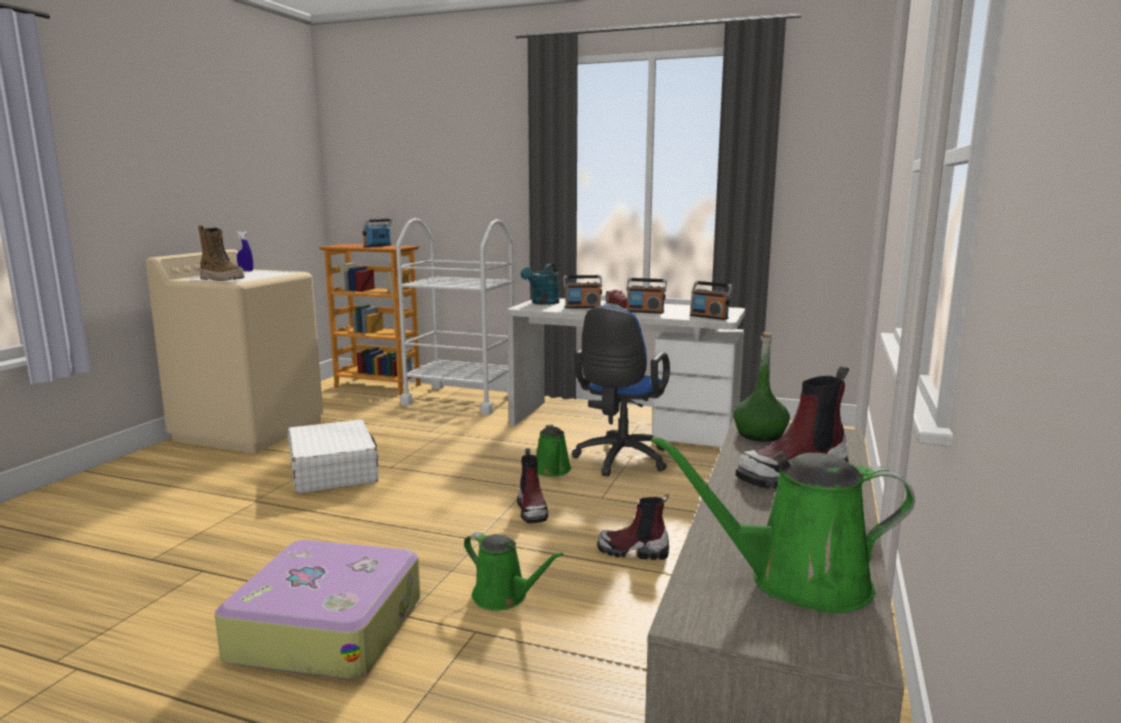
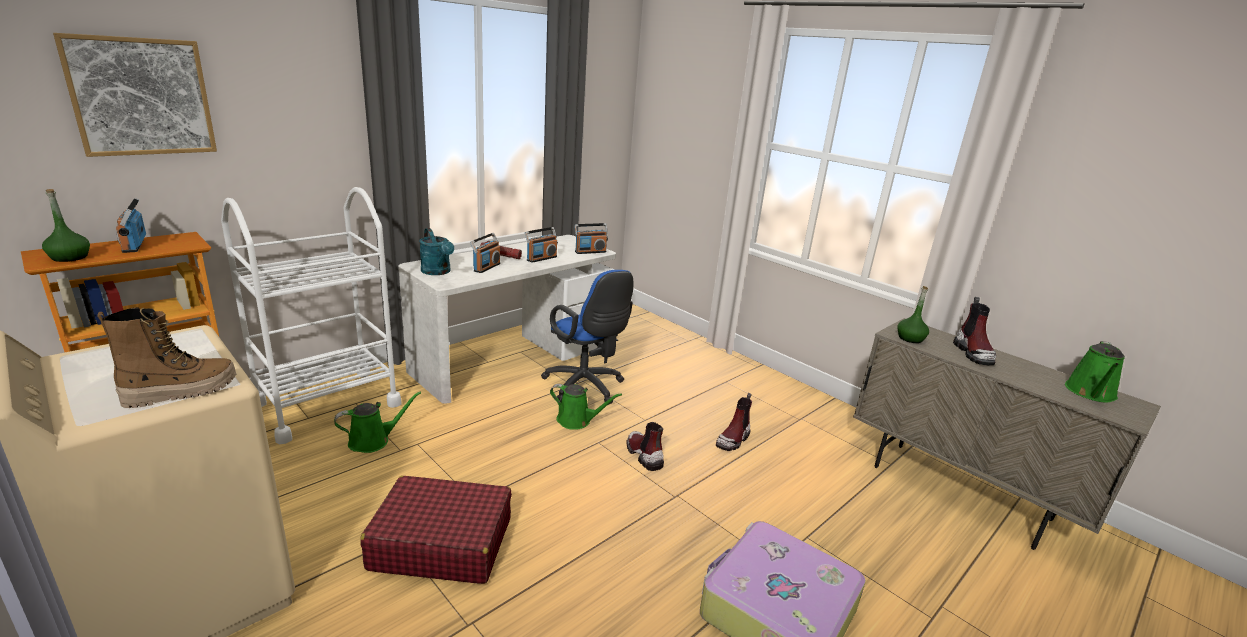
camera: 65 degrees left, 10 degrees up
blue spray bottle [236,231,253,271] -> none
white suitcase [288,419,378,493] -> red suitcase [360,476,512,584]
green watering can [464,532,564,610] -> green watering can moved to [334,392,421,453]
boot [517,448,548,523] -> boot turned 135 degrees counterclockwise [626,422,664,471]
none -> green bottle [42,189,90,262]
none -> picture [53,33,217,157]

